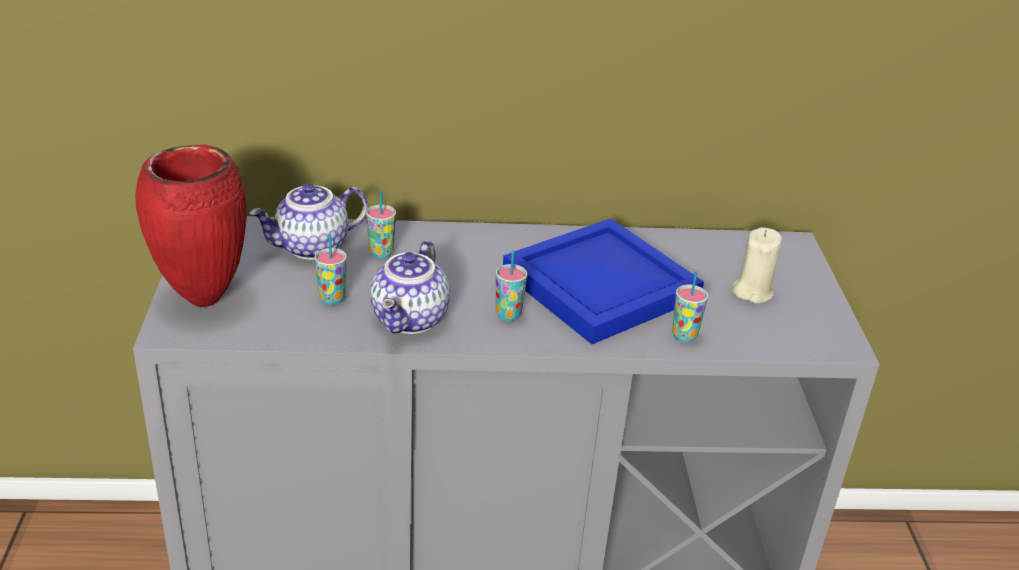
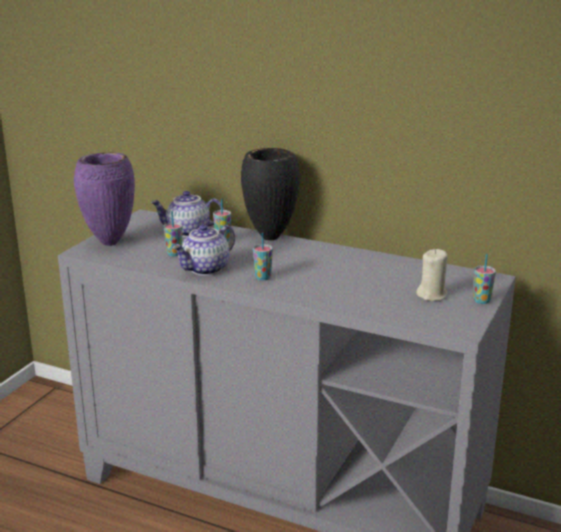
camera: 30 degrees right, 10 degrees down
red vase [135,145,247,307] -> purple vase [74,152,135,246]
blue tray [503,218,704,344] -> none
cup [672,271,708,342] -> cup moved to [473,254,496,304]
none -> black vase [241,148,300,240]

